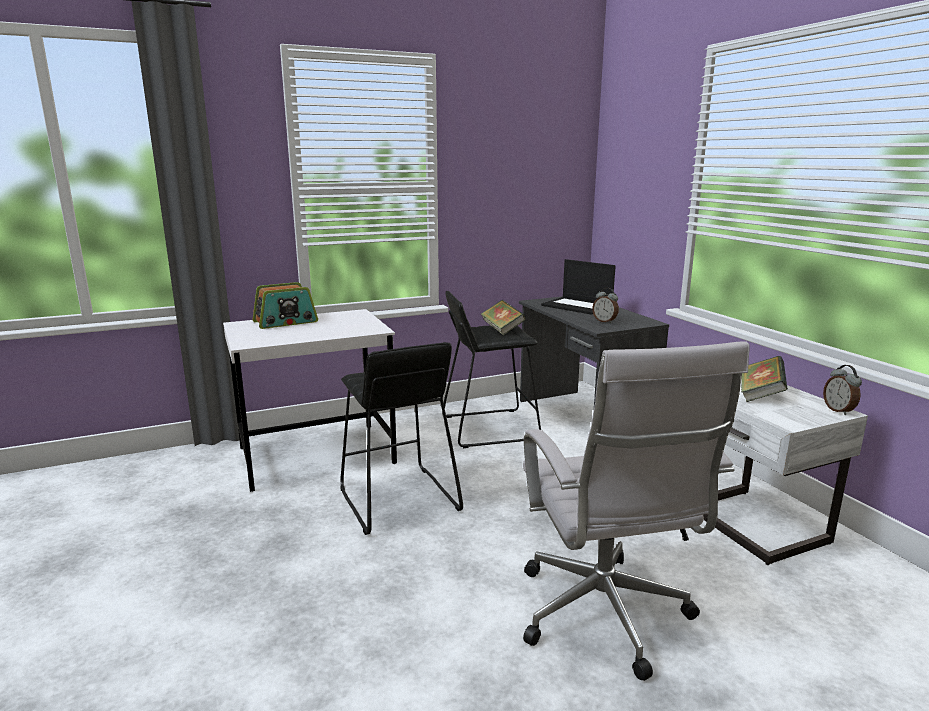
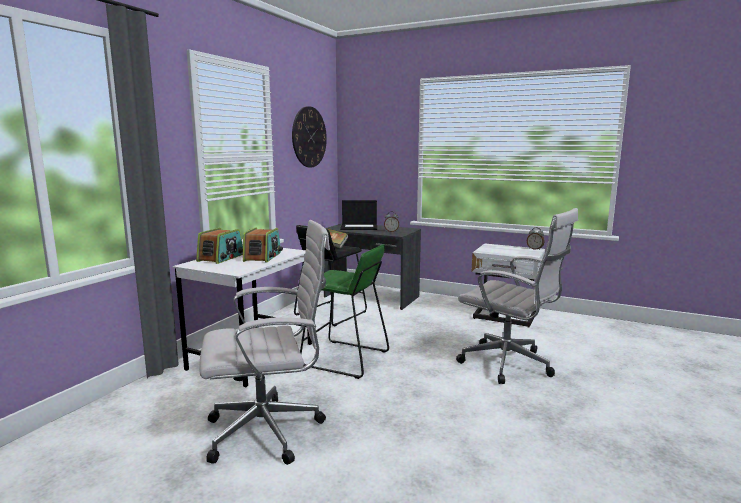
camera: 40 degrees left, 5 degrees down
black stool [340,342,463,535] -> green stool [300,244,389,379]
book [741,356,788,402] -> none
none -> white office chair [199,220,330,465]
none -> radio [243,227,283,262]
none -> wall clock [292,106,327,168]

